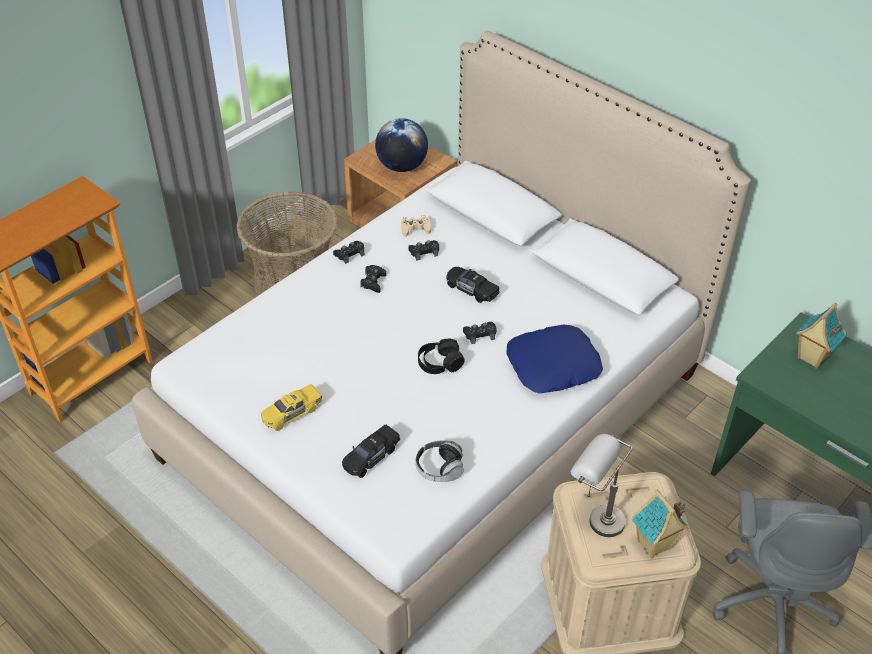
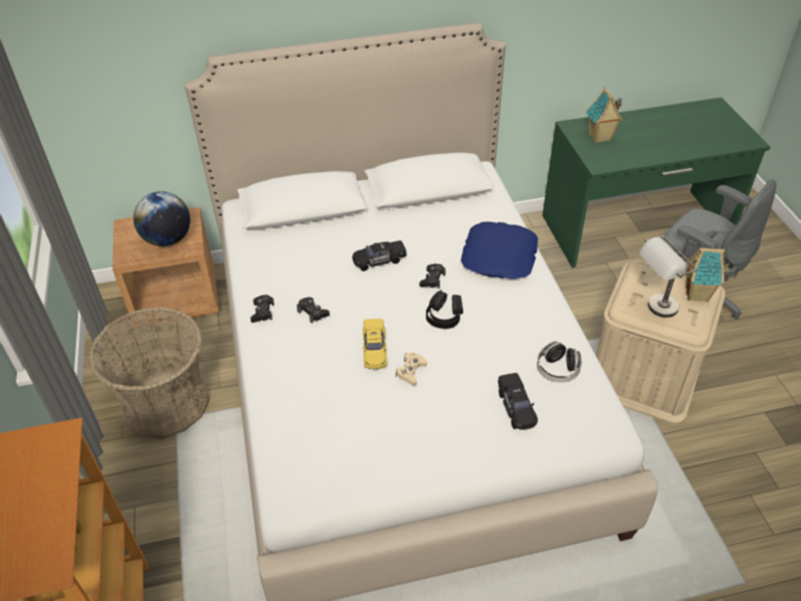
camera: 55 degrees left, 0 degrees up
yellow toy car [261,384,323,431] -> yellow toy car moved to [362,319,387,369]
beige game controller [401,215,431,237] -> beige game controller moved to [396,352,427,386]
black game controller [408,240,439,261] -> none

